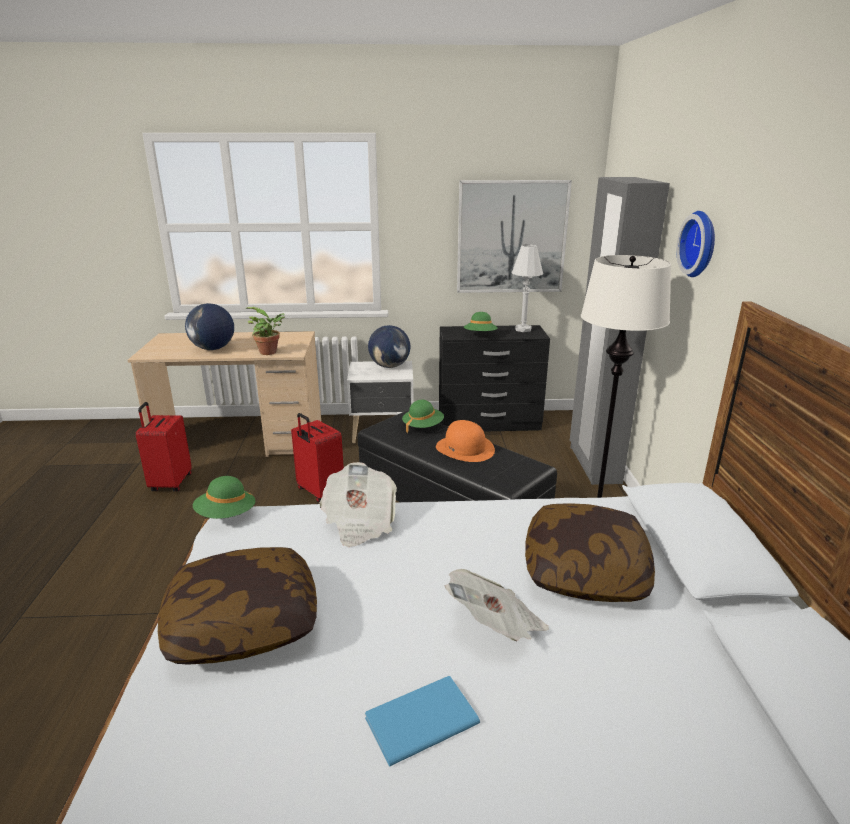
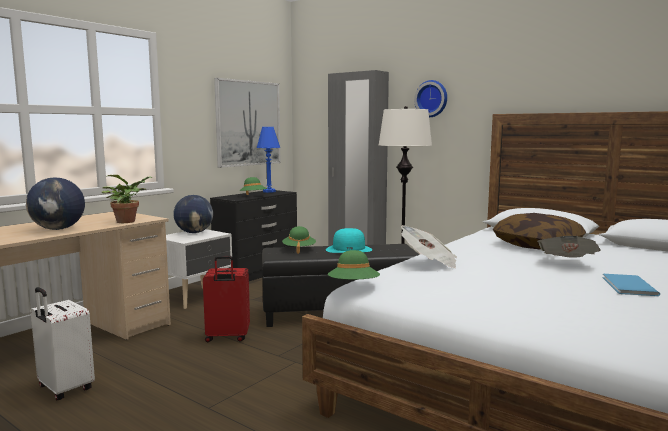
camera: 50 degrees left, 15 degrees down
red suitcase [136,402,192,492] -> white suitcase [30,287,95,400]
pillow [158,547,317,665] -> none
orange hat [436,420,495,462] -> turquoise hat [326,228,372,253]
white table lamp [511,244,543,332] -> blue table lamp [256,127,280,193]

